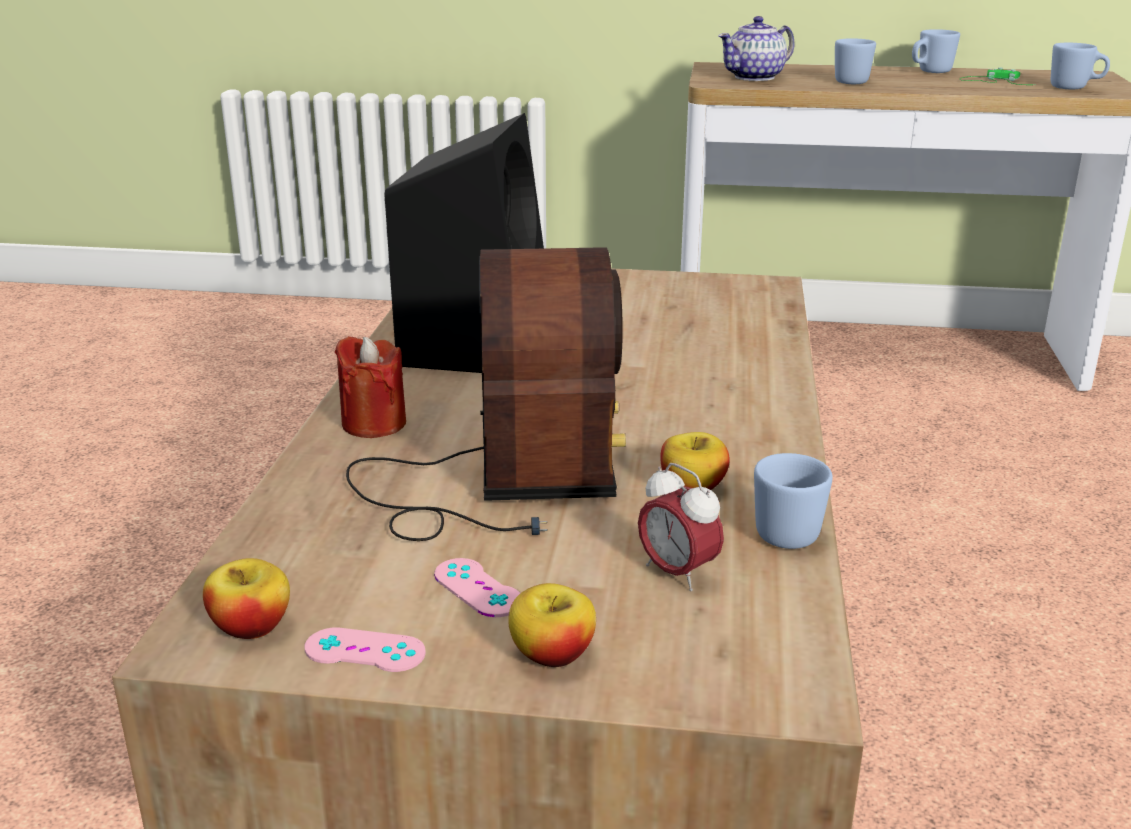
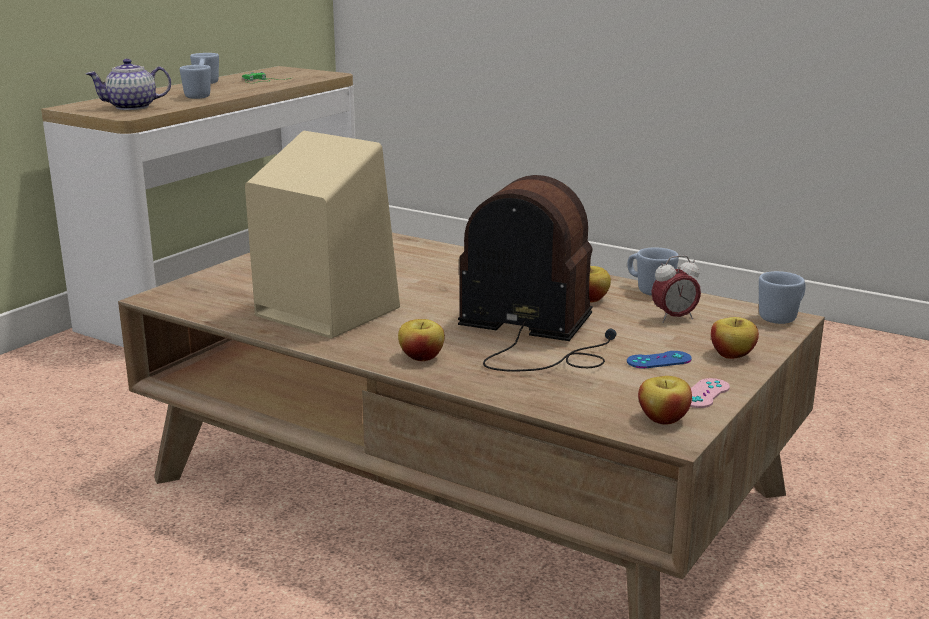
camera: 65 degrees left, 5 degrees down
red candle [335,336,406,438] -> apple [398,319,445,361]
black speaker [385,113,544,373] -> beige speaker [245,131,400,339]
pink game controller [434,558,520,617] -> blue game controller [627,351,692,368]
teapot [718,16,794,81] -> teapot turned 75 degrees clockwise [86,59,171,110]
blue mug [1051,43,1110,89] -> blue mug moved to [759,271,806,324]

